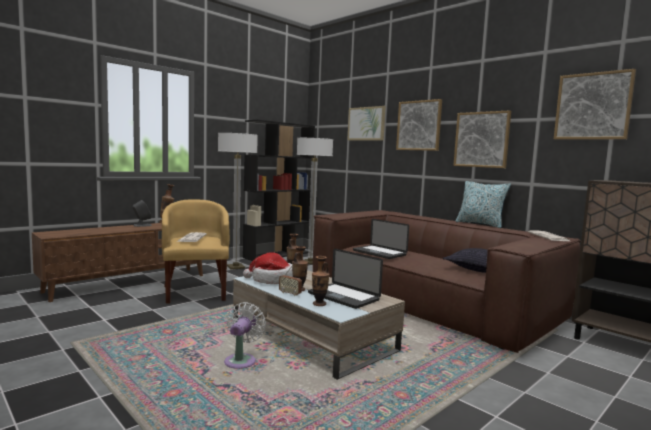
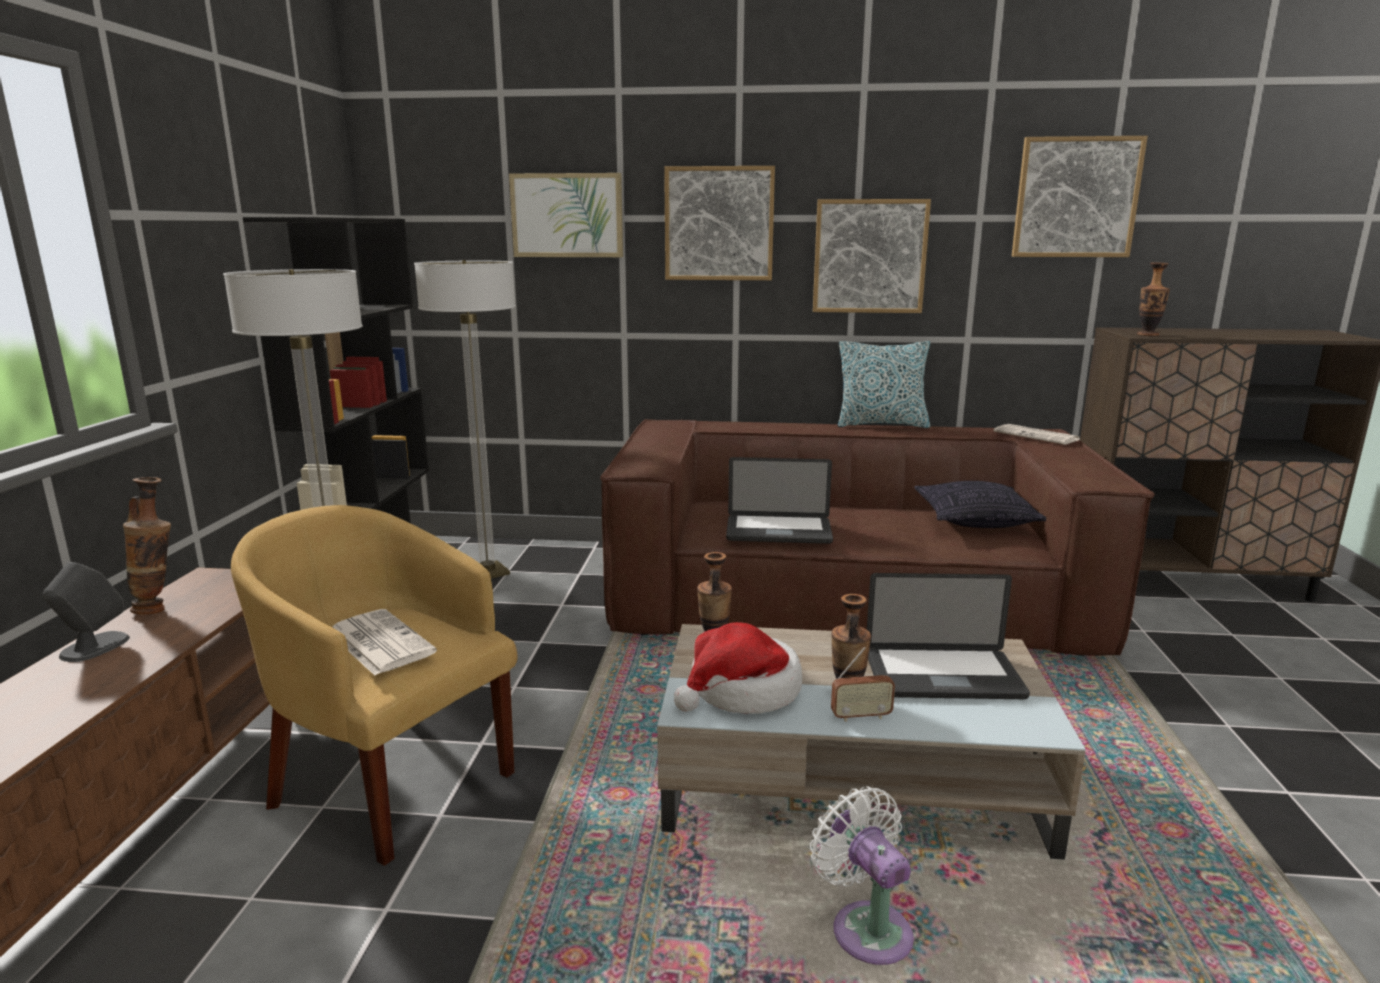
camera: 40 degrees left, 10 degrees up
vase [312,256,330,306] -> vase moved to [1137,263,1170,336]

